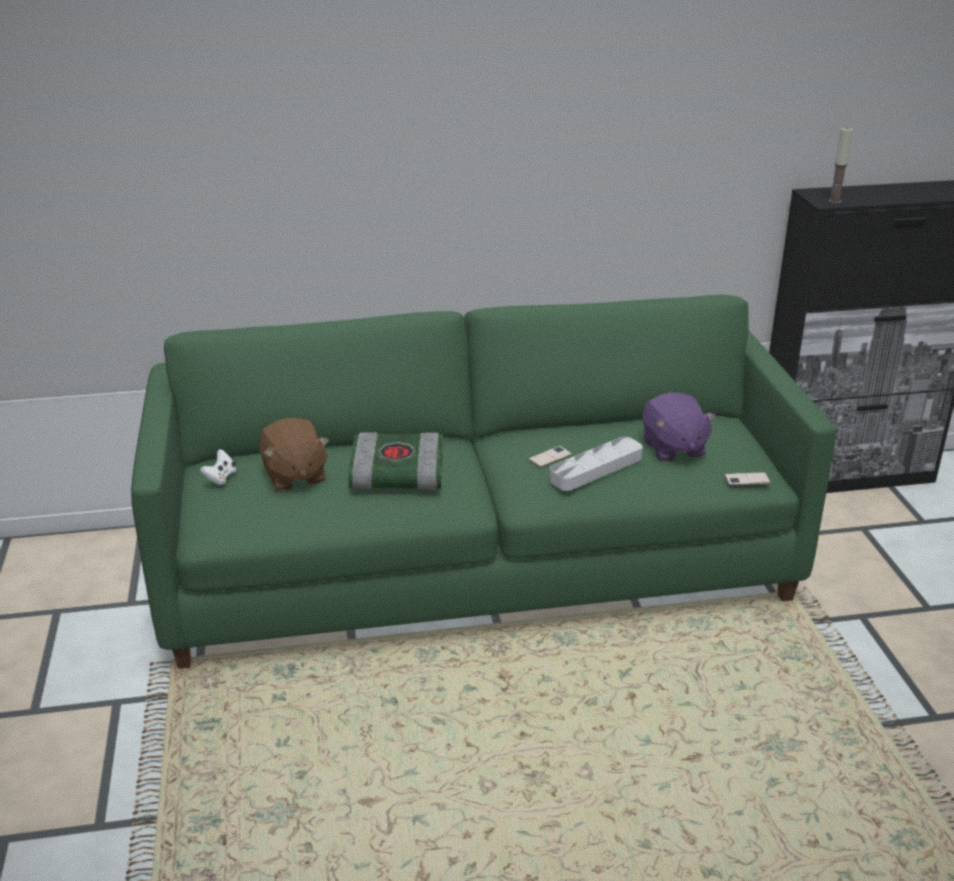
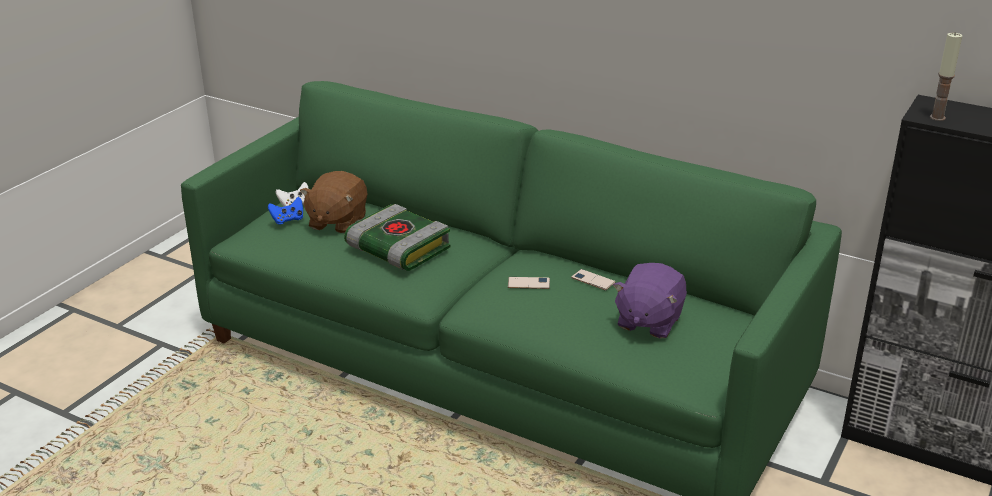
camera: 40 degrees right, 0 degrees up
grey tray [549,437,643,491] -> none
phone [724,472,771,486] -> phone moved to [571,269,616,290]
none -> blue game controller [268,197,303,224]

